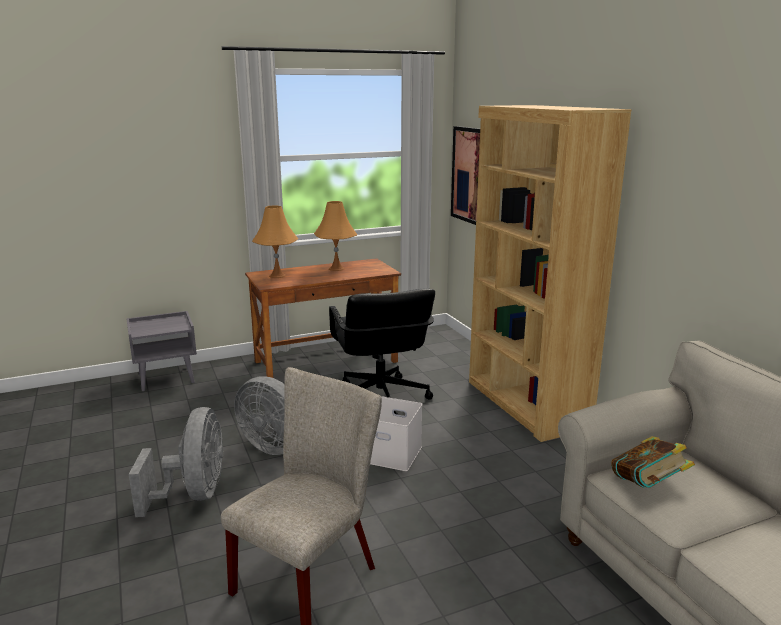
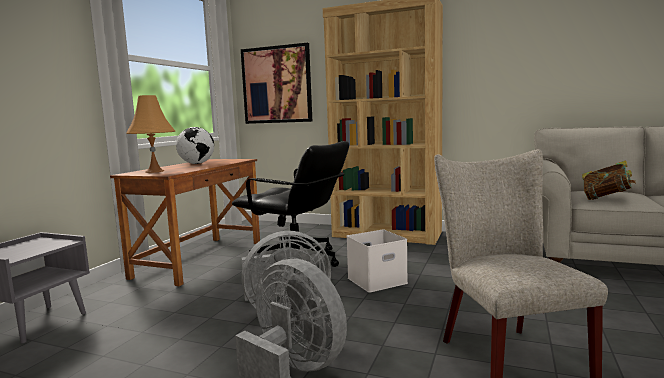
camera: 45 degrees left, 10 degrees down
orange table lamp [314,201,357,271] -> globe [176,127,214,164]

